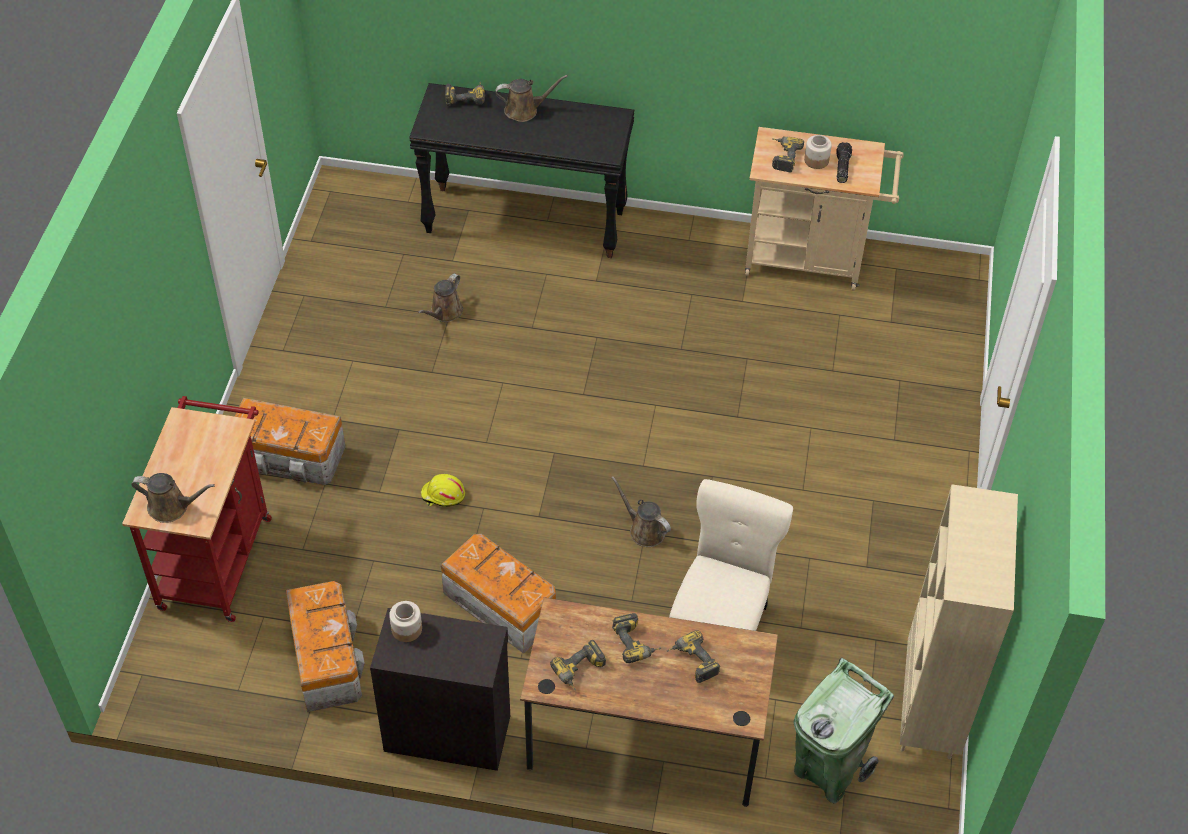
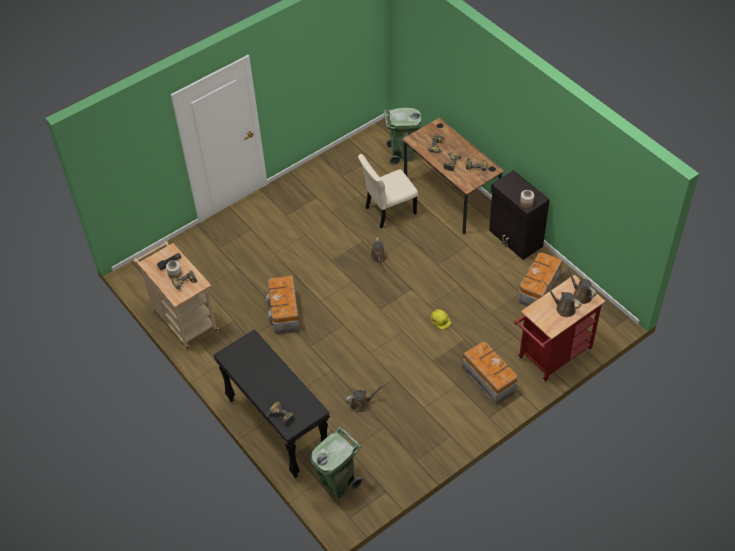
camera: 135 degrees left, 0 degrees up
storage box [441,534,556,654] -> storage box moved to [266,275,300,334]
brown watering can [496,75,568,122] -> brown watering can moved to [544,282,581,317]
beige bookcase [900,484,1018,759] -> none
none -> green trash can [311,426,363,499]

